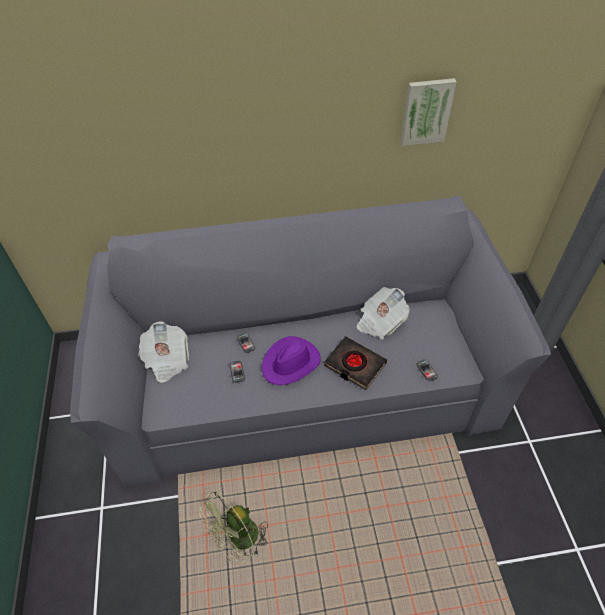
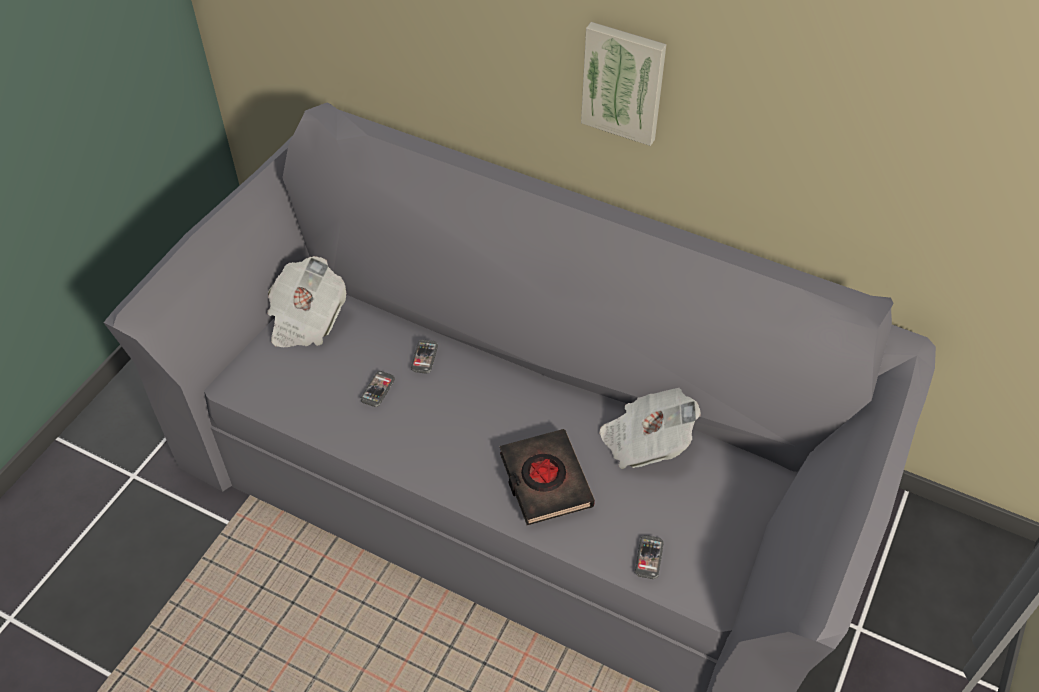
camera: 35 degrees right, 0 degrees up
green fan [199,491,268,564] -> none
purple hat [262,336,321,385] -> none
picture [401,78,457,146] -> picture moved to [581,22,667,146]

